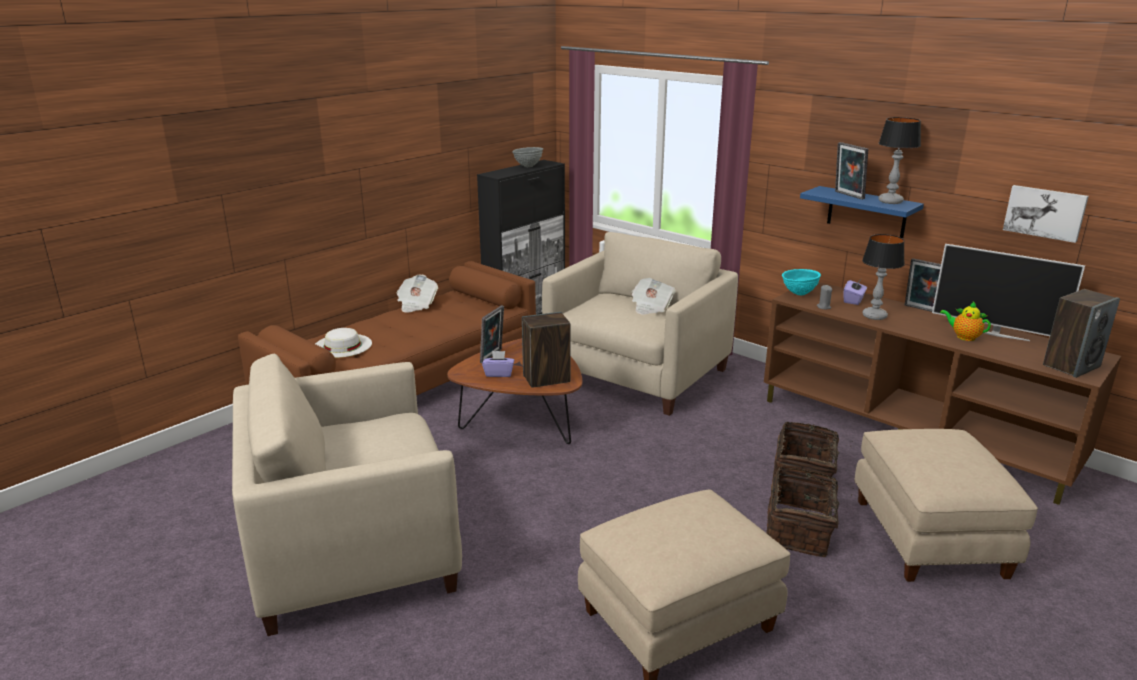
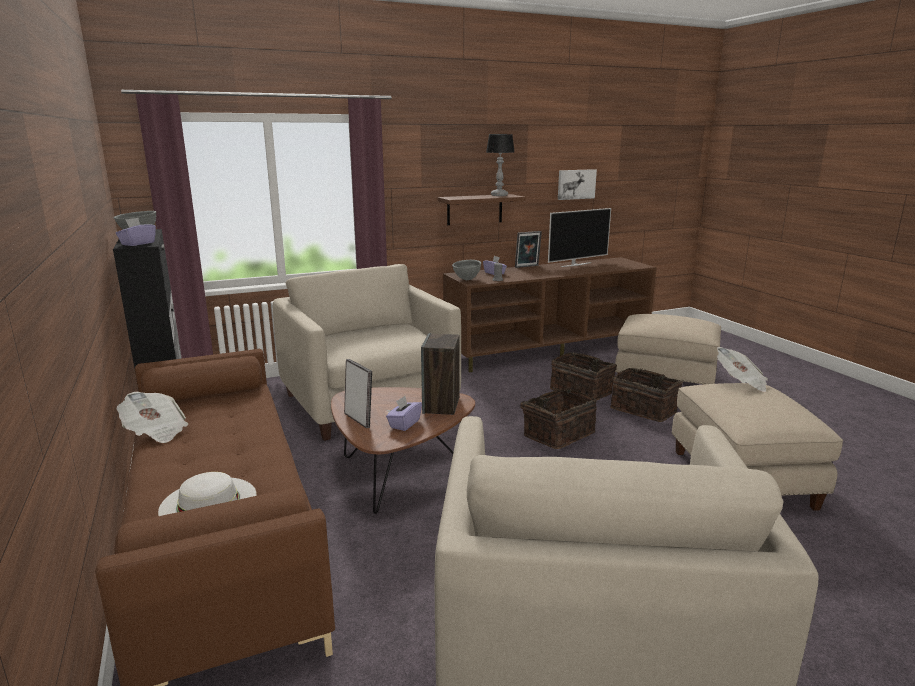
camera: 65 degrees left, 5 degrees down
newspaper [631,278,676,315] -> newspaper moved to [717,347,768,392]
turquoise bowl [782,269,821,296] -> grey bowl [452,260,481,280]
blue shelf [800,186,924,238] -> brown shelf [437,194,526,225]
picture frame [835,142,868,200] -> none
table lamp [862,234,905,320] -> none
teapot [940,302,991,341] -> none
speaker [1043,289,1120,378] -> none
none -> purple tissue box [116,218,156,246]
none -> basket [516,388,597,449]

